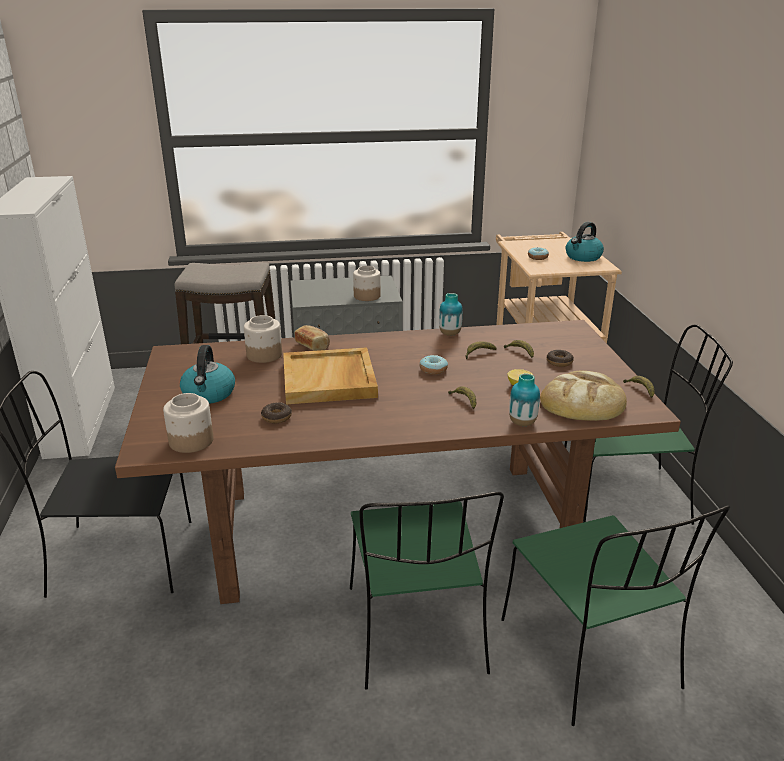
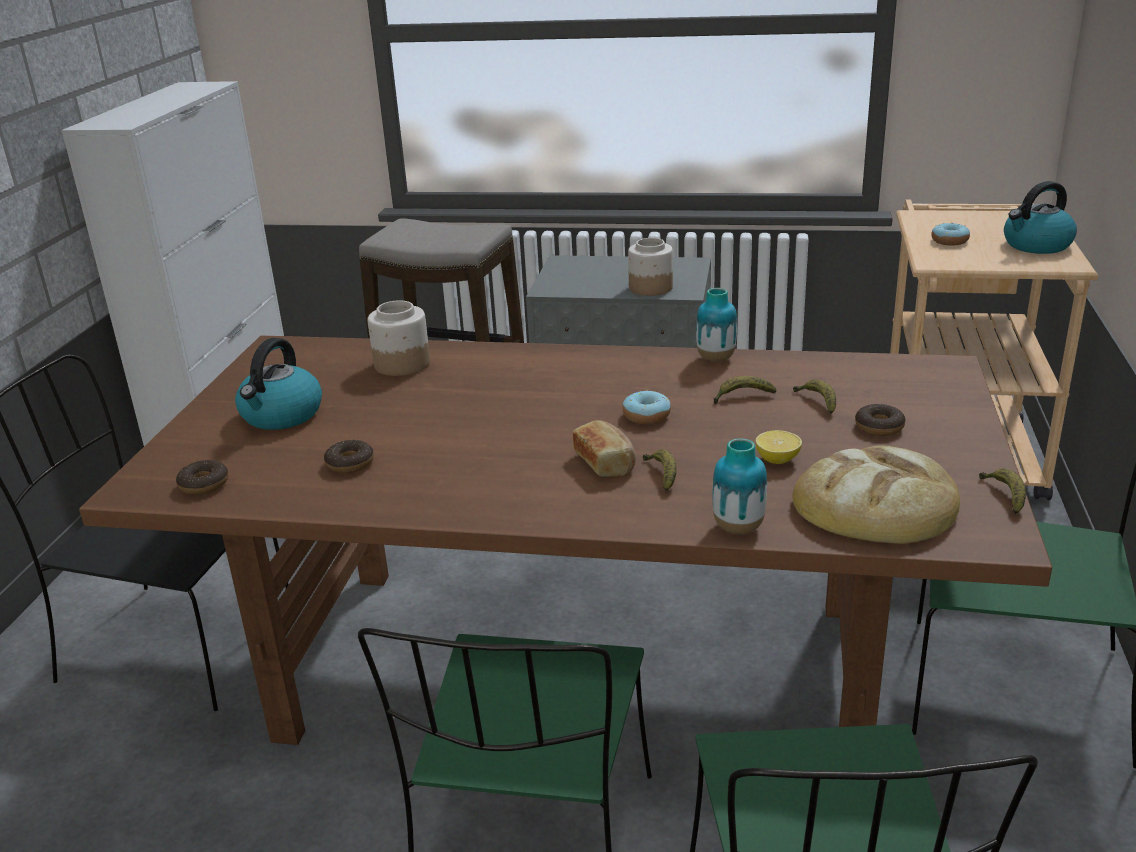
camera: 20 degrees right, 0 degrees up
jar [163,393,213,453] -> donut [176,460,228,495]
beige tray [283,347,378,404] -> none
bread [295,325,330,351] -> bread moved to [573,420,636,477]

